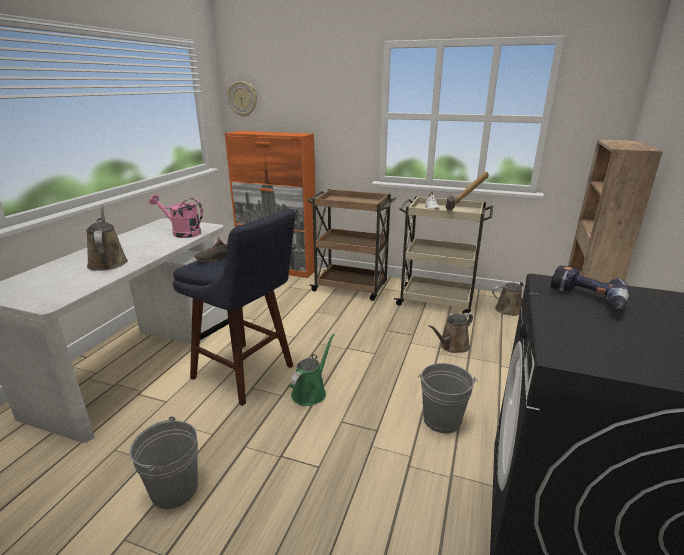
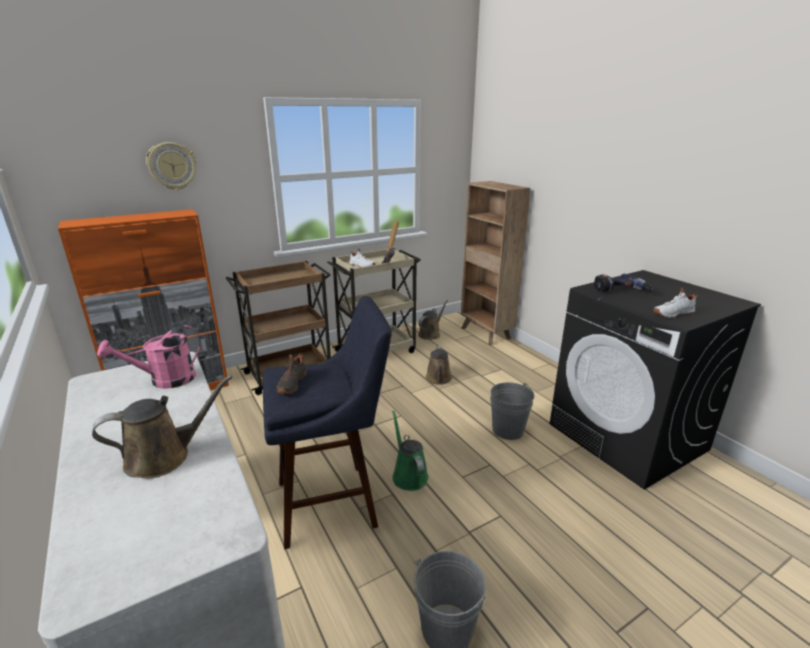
camera: 50 degrees left, 0 degrees up
brown watering can [86,205,128,271] -> brown watering can turned 135 degrees clockwise [92,375,232,478]
wall clock [227,81,257,117] -> wall clock moved to [146,142,196,190]
none -> white shoe [653,287,698,318]

